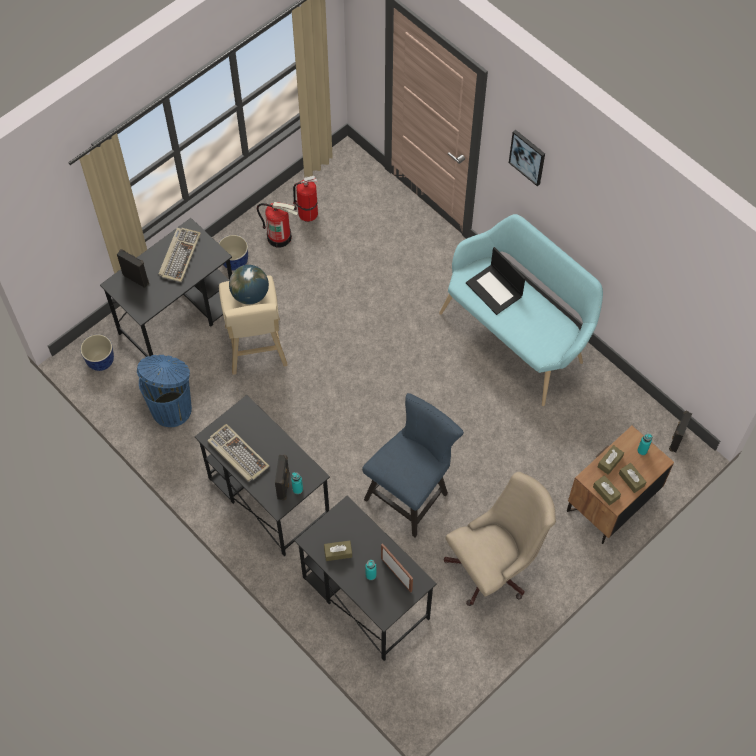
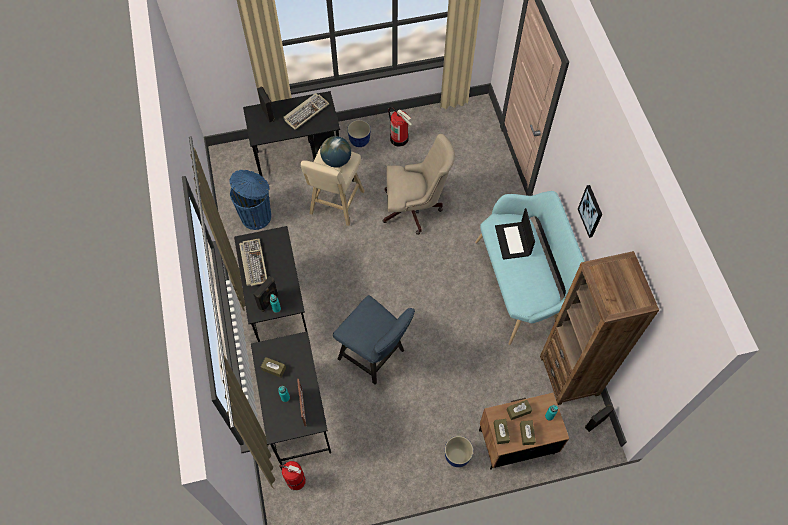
camera: 30 degrees right, 0 degrees up
planter [80,334,114,371] -> planter moved to [445,436,473,467]
fire extinguisher [293,175,318,222] -> fire extinguisher moved to [279,461,306,490]
blue chair [362,393,464,537] -> blue chair turned 60 degrees clockwise [333,295,415,384]
beige office chair [443,472,556,606] -> beige office chair moved to [383,134,455,235]
picture [509,130,545,186] -> picture moved to [578,185,602,238]
none -> brown bookcase [540,251,659,405]

